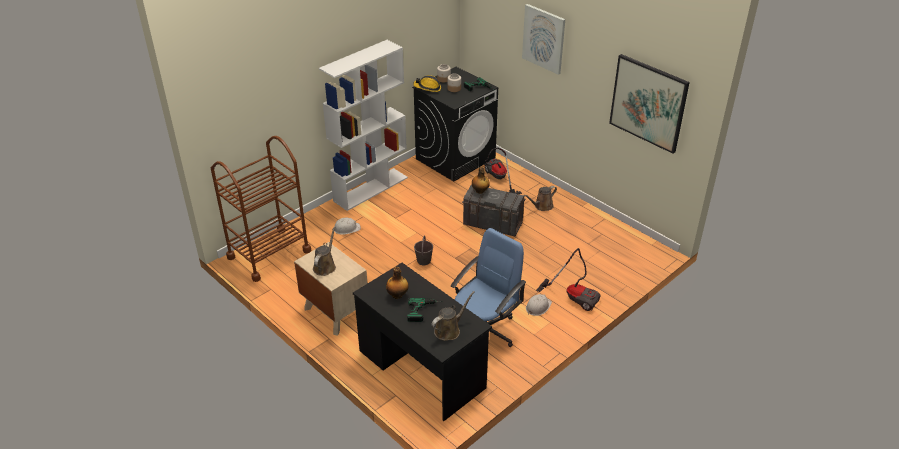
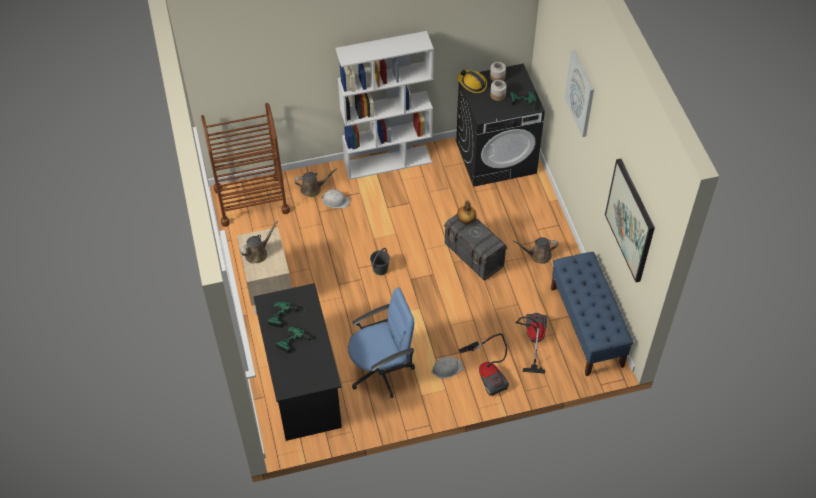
camera: 30 degrees right, 15 degrees up
bottle [386,267,409,299] -> power drill [268,301,303,328]
brown watering can [431,291,475,341] -> brown watering can moved to [295,168,337,197]
vacuum cleaner [484,148,522,194] -> vacuum cleaner moved to [515,313,547,374]
none -> blue bench [551,252,634,376]

